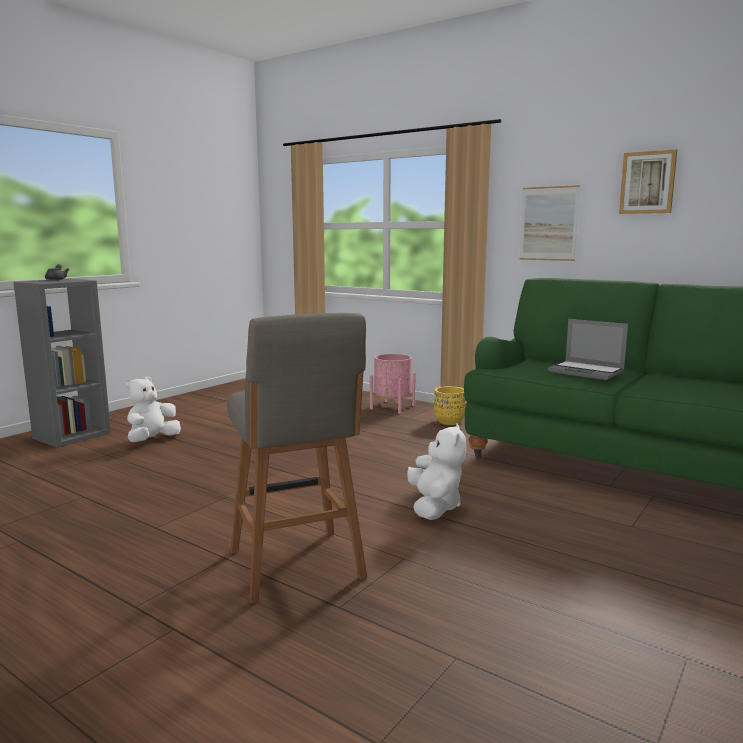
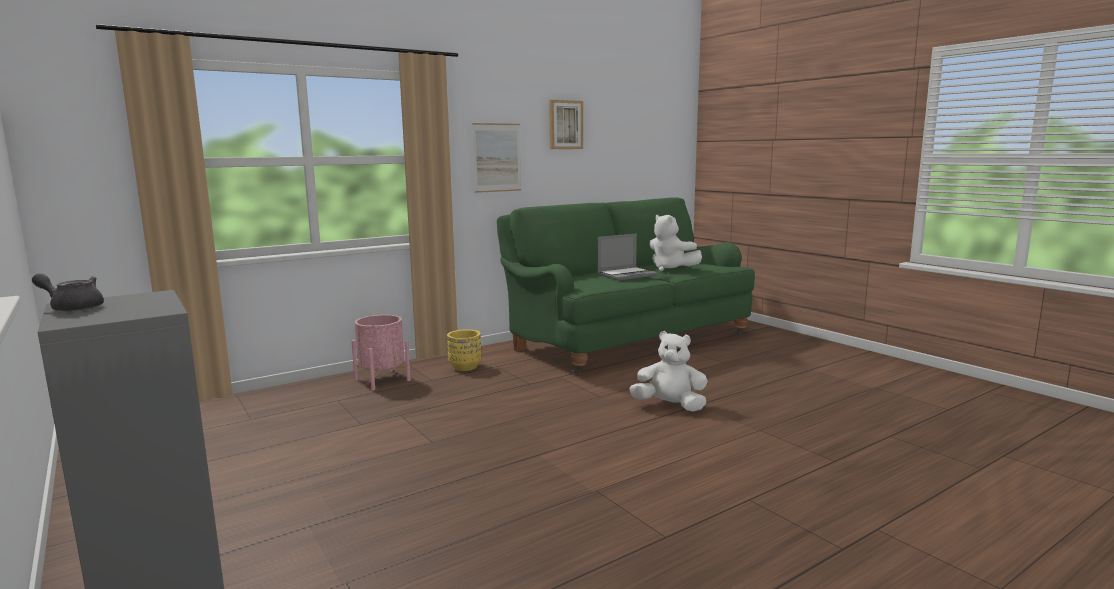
camera: 70 degrees left, 0 degrees up
white plush toy [126,377,181,442] -> white plush toy moved to [649,215,702,271]
grey stool [227,313,367,604] -> none

